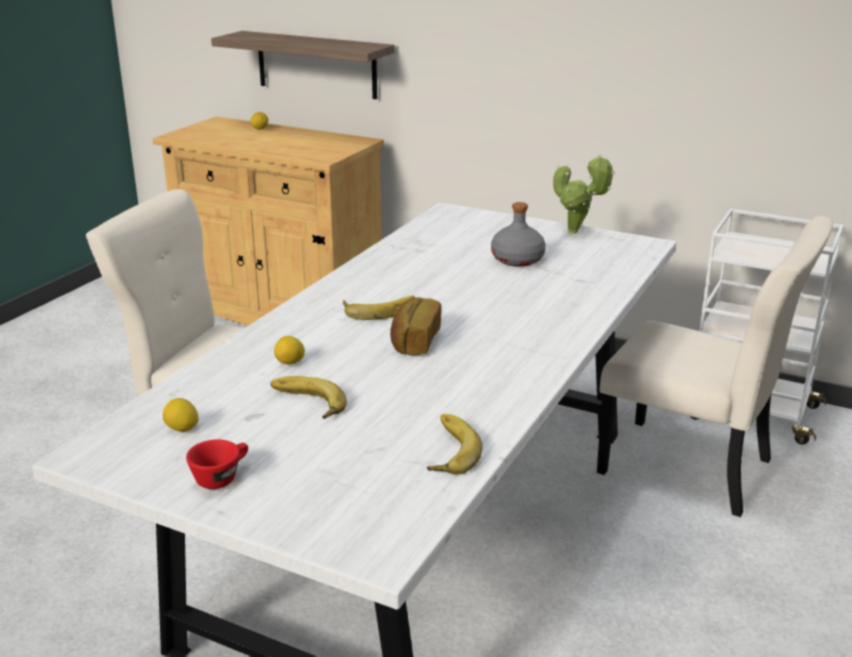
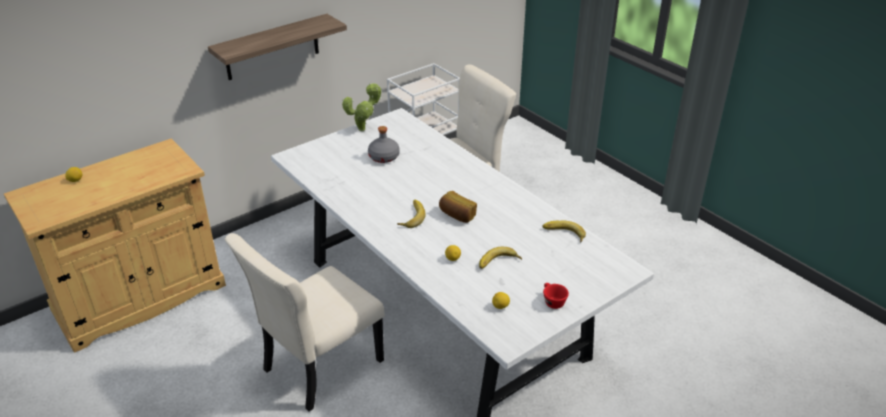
camera: 65 degrees left, 10 degrees up
shelf [211,31,395,99] -> shelf moved to [208,14,347,80]

